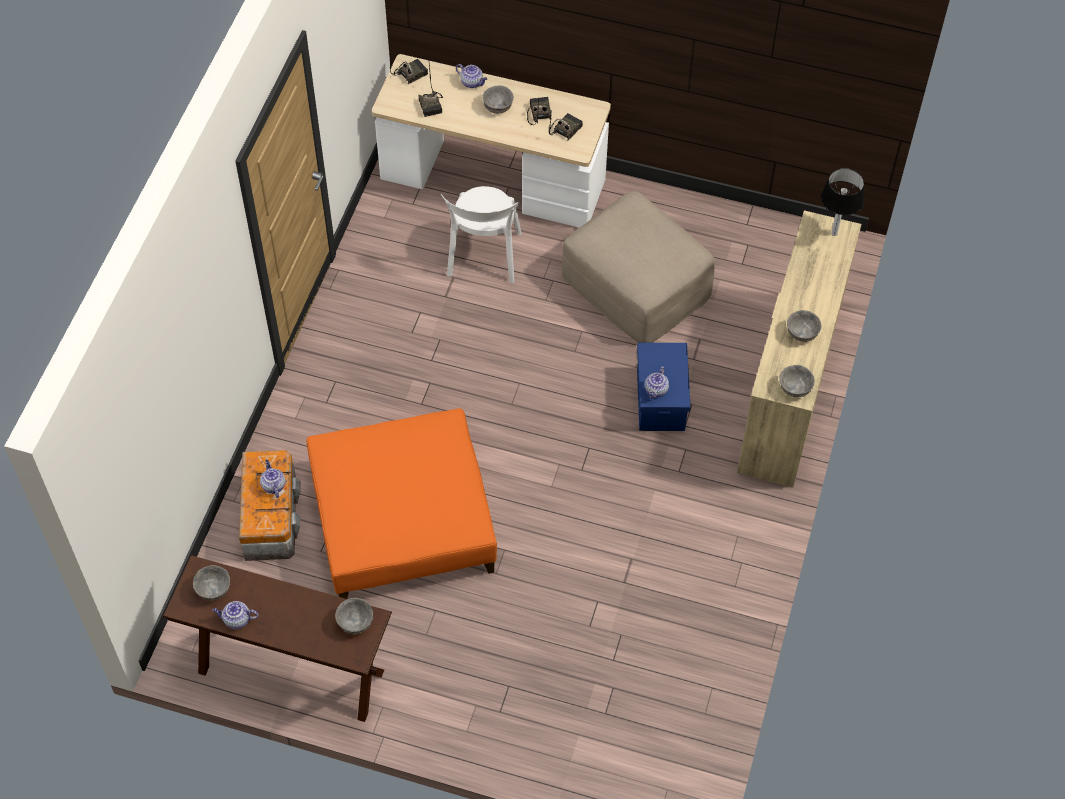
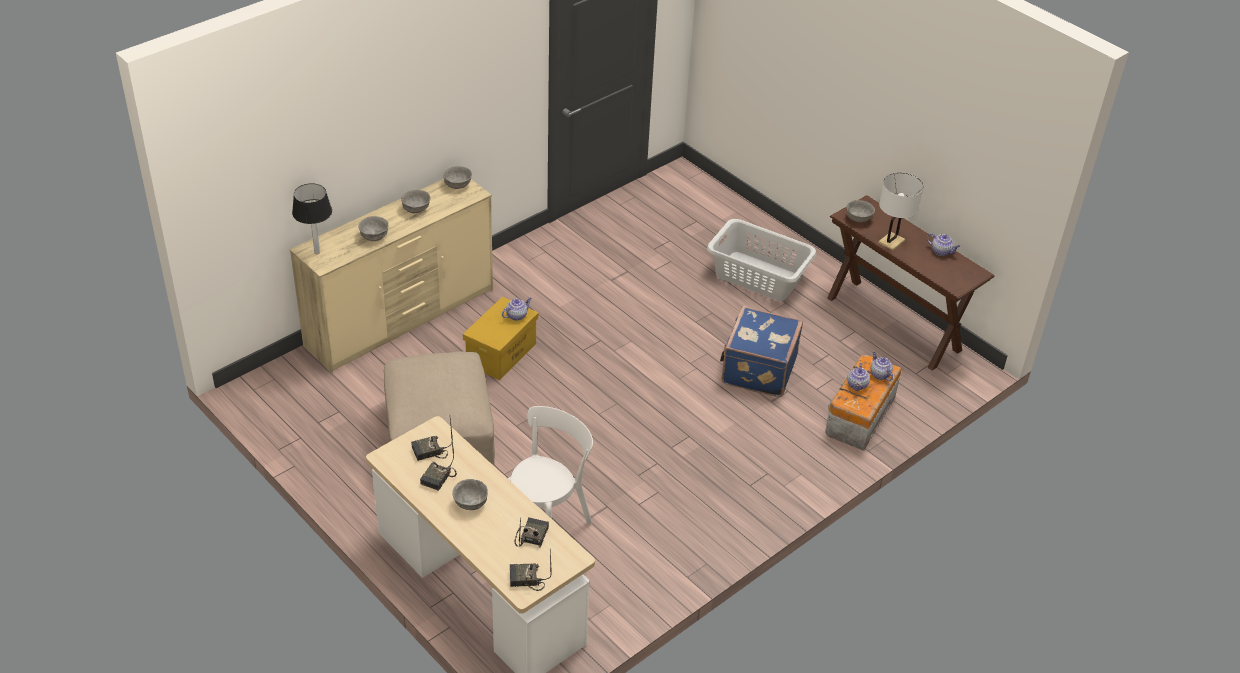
camera: 150 degrees left, 15 degrees down
grey bowl [193,565,230,600] -> grey bowl moved to [358,216,389,241]
orange ottoman [307,408,497,599] -> blue suitcase [720,306,803,397]
teapot [456,64,488,88] -> teapot moved to [870,352,893,381]
blue storage box [637,343,691,431] -> yellow storage box [463,297,539,380]
none -> grey laundry basket [707,219,816,301]
none -> white table lamp [878,173,924,251]

